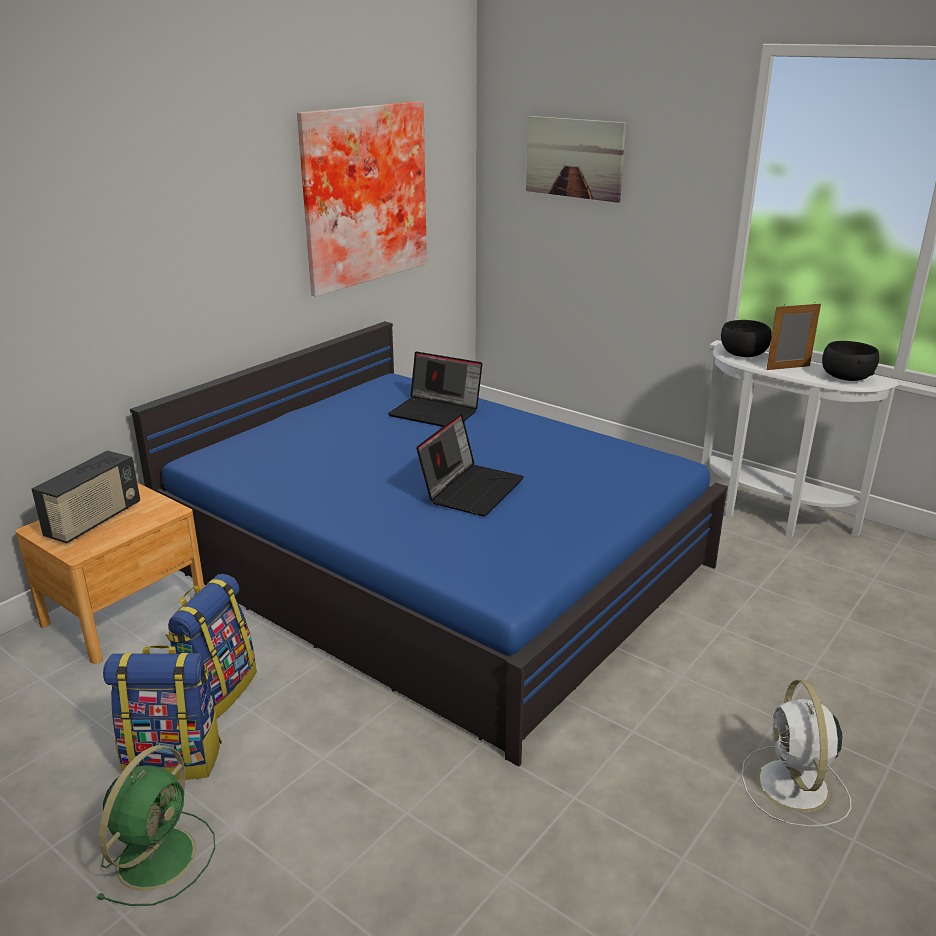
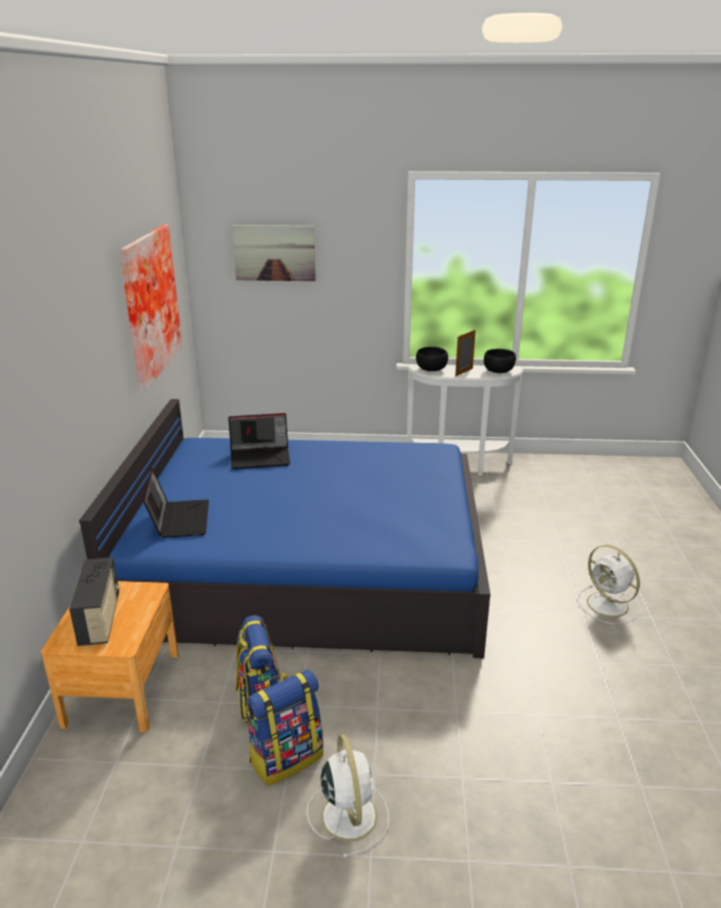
camera: 35 degrees left, 0 degrees up
green fan [96,745,215,906] -> white fan [307,734,389,858]
laptop [416,413,524,516] -> laptop moved to [143,468,209,538]

